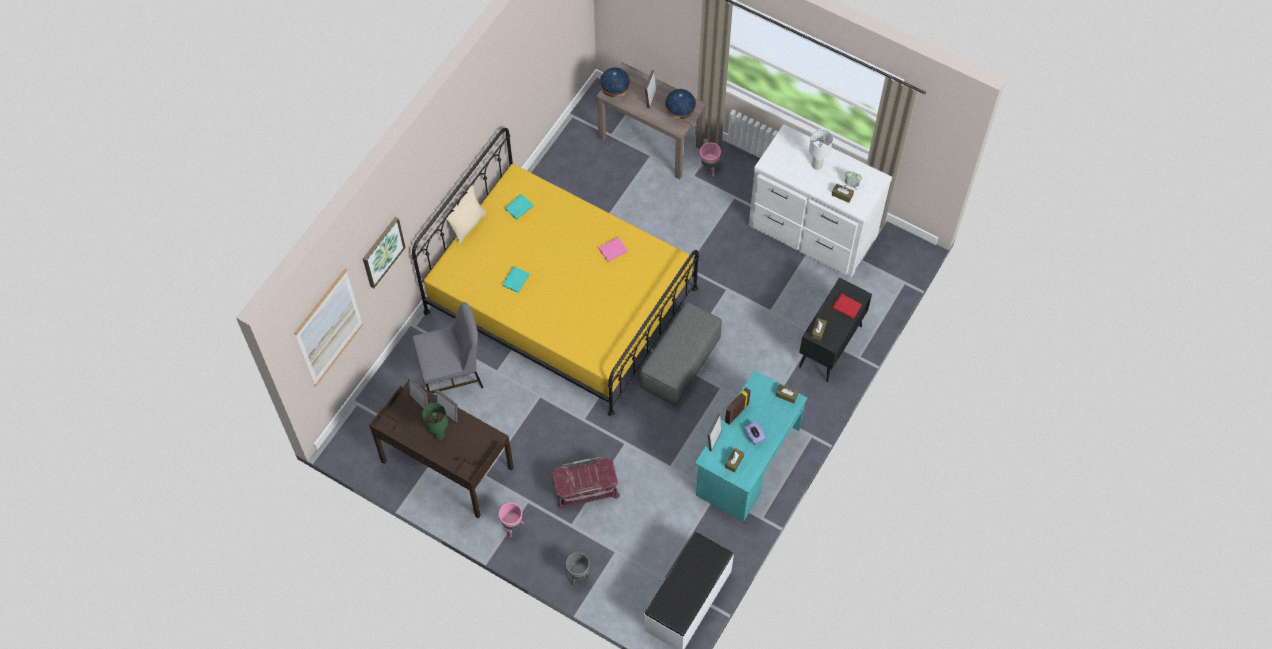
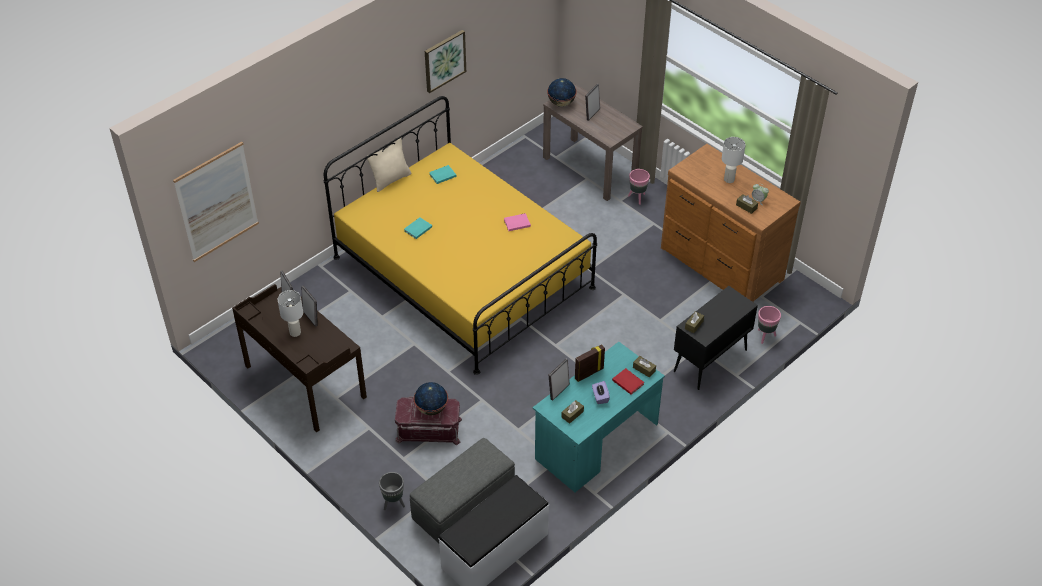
camera: 15 degrees right, 15 degrees down
picture [363,217,406,288] -> picture moved to [425,30,466,93]
grey chair [413,302,483,393] -> none
green table lamp [422,403,448,440] -> white table lamp [278,290,303,337]
pink planter [499,503,524,537] -> pink planter moved to [758,306,781,344]
grey ottoman [640,302,722,406] -> grey ottoman moved to [410,438,515,543]
globe [665,89,696,119] -> globe moved to [414,382,448,415]
white dresser [749,124,892,277] -> brown dresser [661,144,801,302]
red book [832,294,862,319] -> red book moved to [612,368,644,395]

